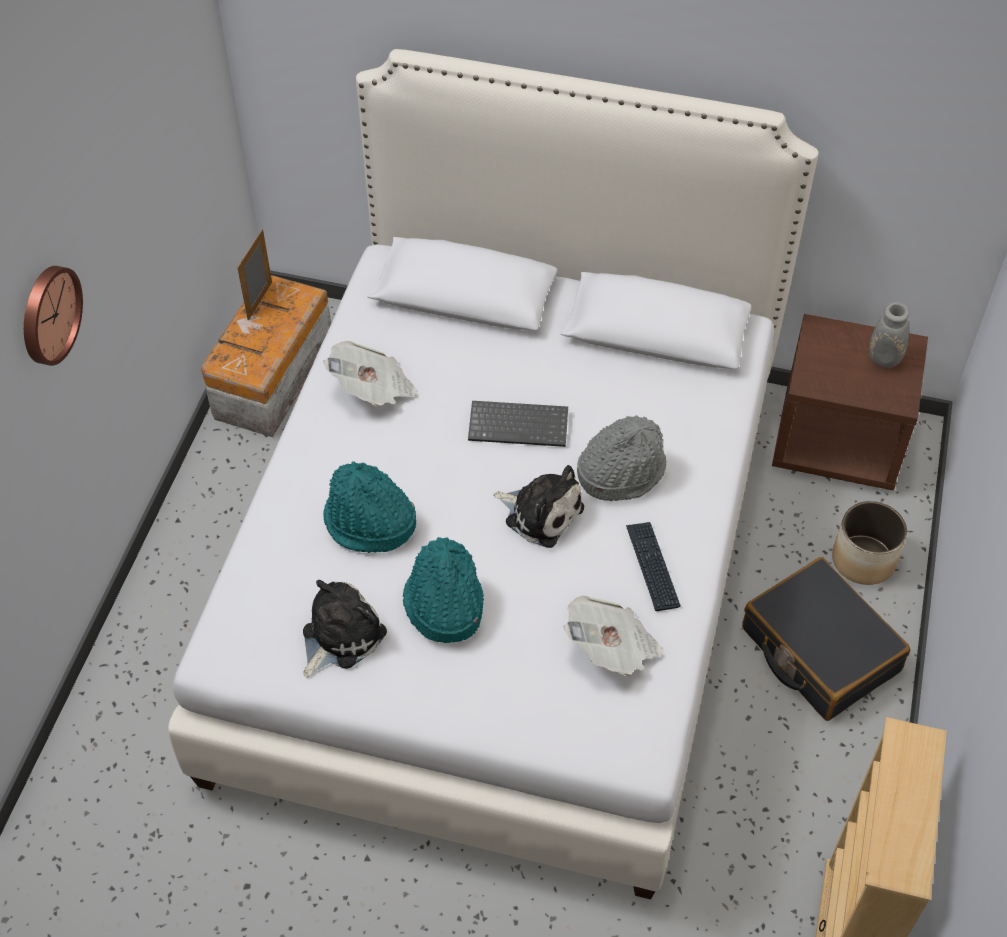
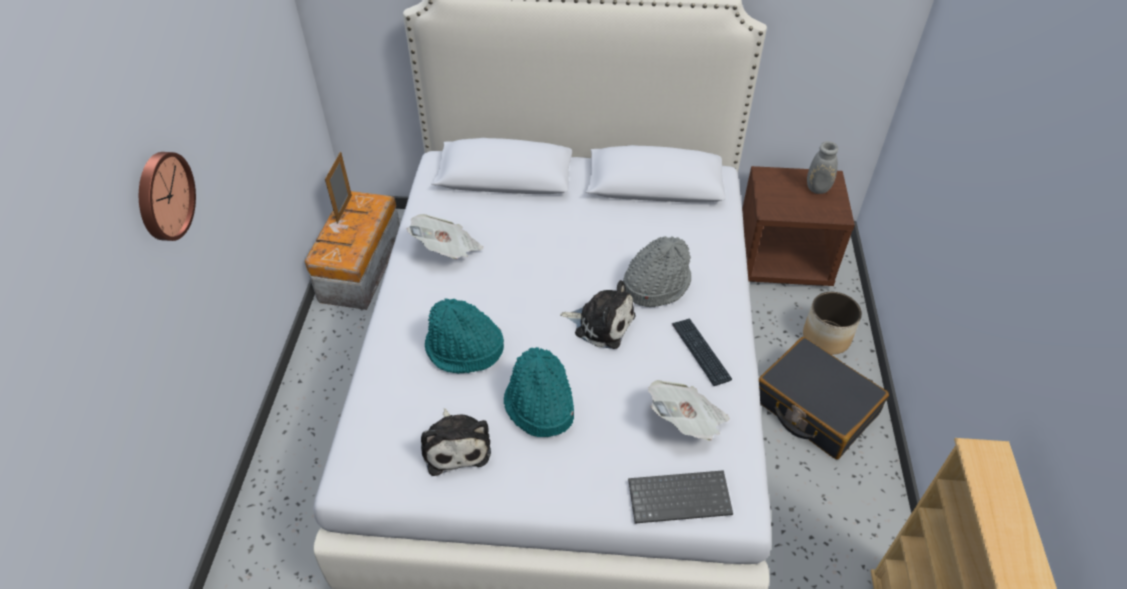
camera: 10 degrees left, 5 degrees down
plush toy [303,580,387,677] -> plush toy turned 135 degrees clockwise [421,408,491,476]
keyboard [468,401,568,447] -> keyboard moved to [628,470,733,524]

